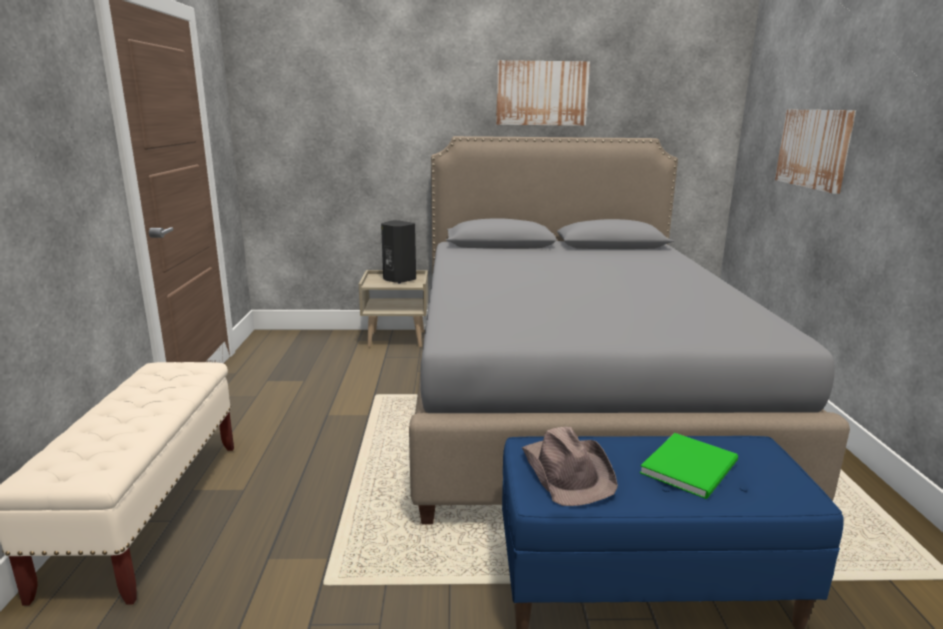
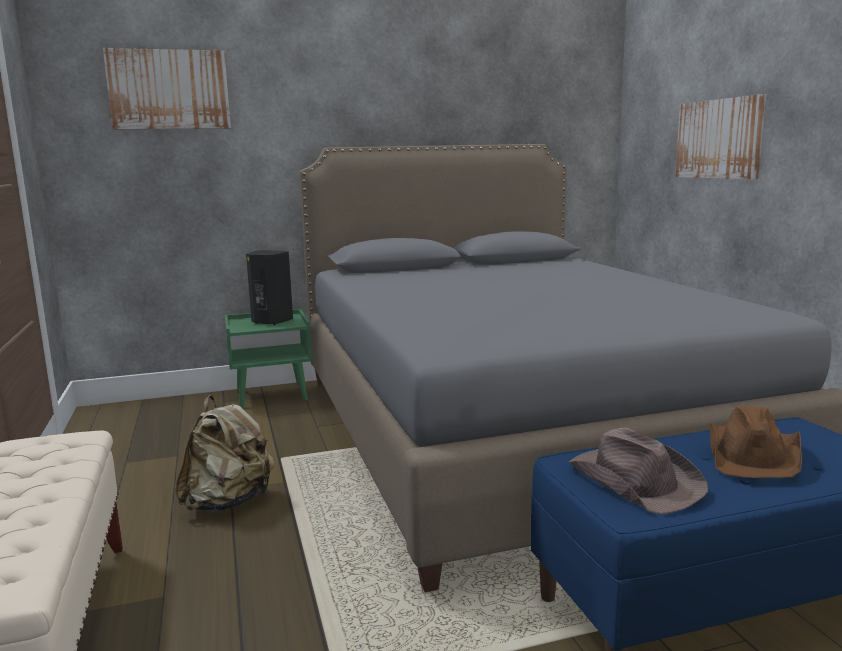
camera: 15 degrees left, 5 degrees down
beige nightstand [359,270,428,347] -> green nightstand [225,309,312,408]
picture [496,60,590,126] -> picture moved to [103,48,231,129]
green book [640,433,738,499] -> brown hat [710,406,802,478]
none -> beige backpack [175,395,275,512]

